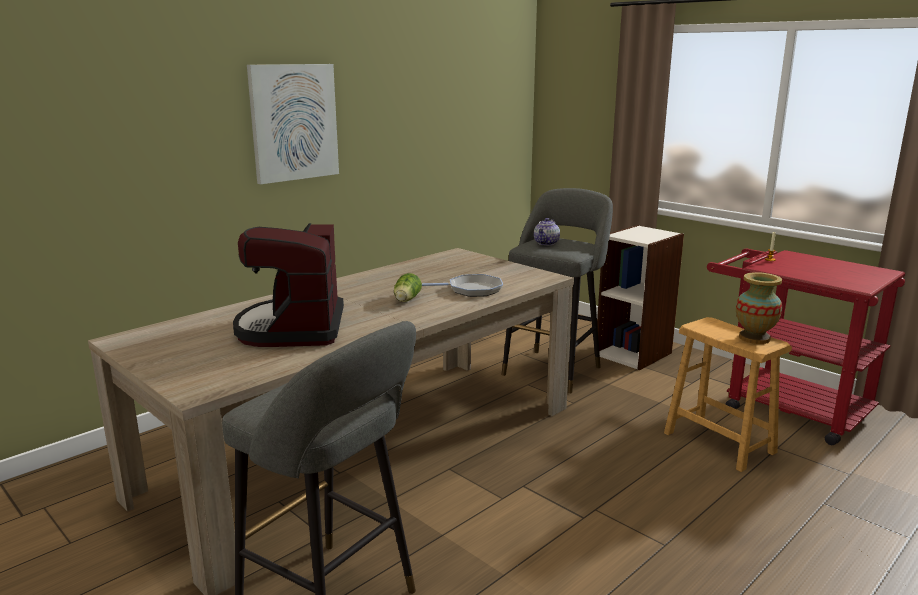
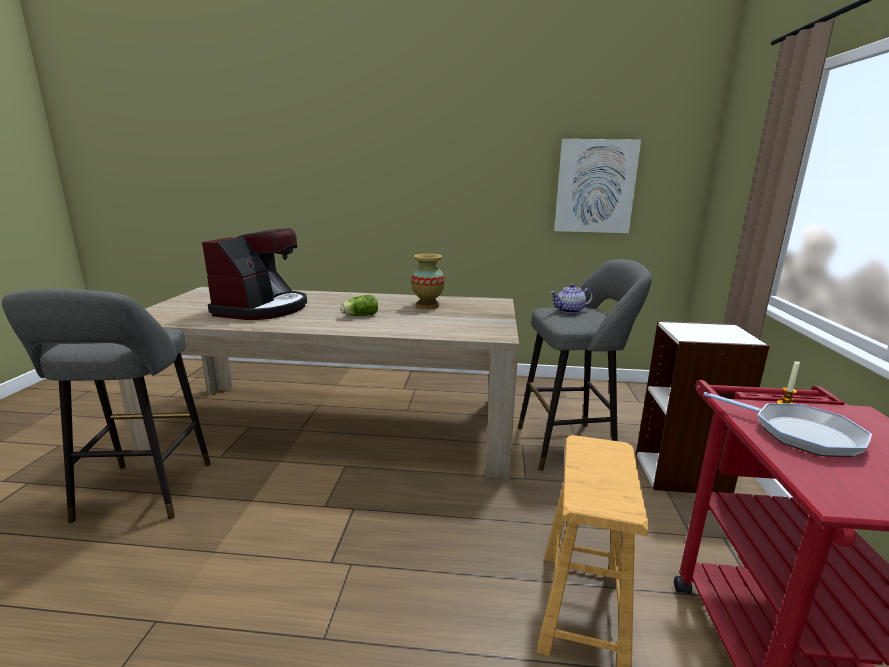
camera: 50 degrees right, 0 degrees up
coffee machine [233,223,344,347] -> coffee machine turned 150 degrees clockwise [202,228,307,320]
picture [247,64,339,184] -> picture moved to [554,139,641,233]
frying pan [422,274,503,297] -> frying pan moved to [703,392,872,457]
vase [736,272,782,344] -> vase moved to [411,254,445,309]

